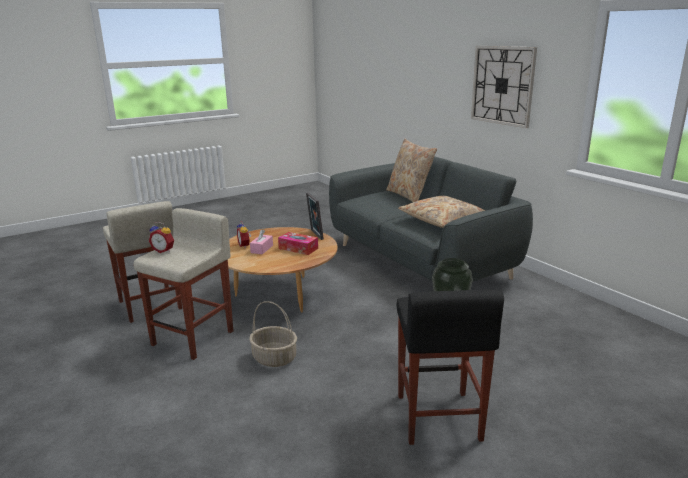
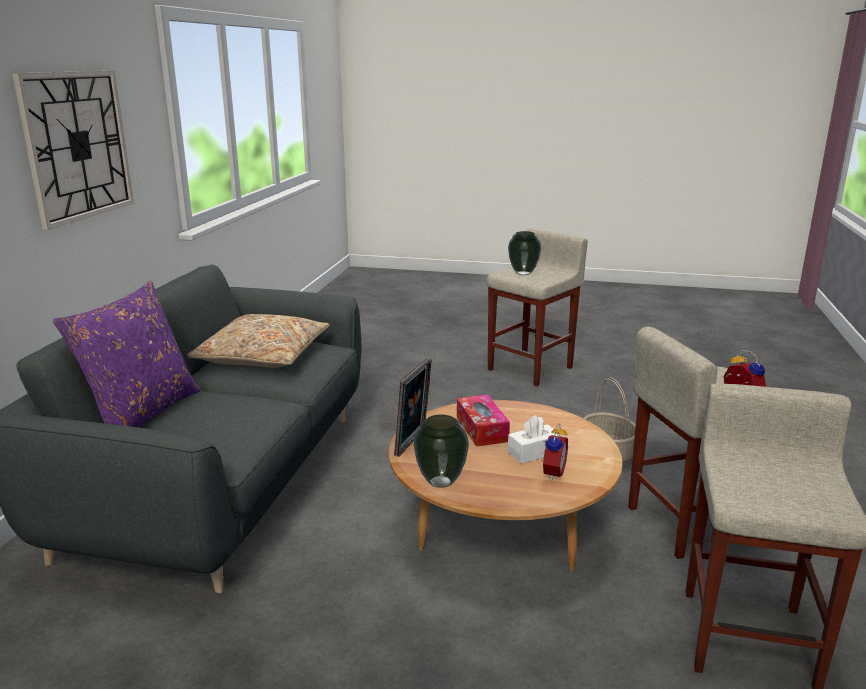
camera: 135 degrees left, 0 degrees up
pink tissue box [250,229,273,254] -> white tissue box [508,415,562,464]
beige pillow [386,139,437,202] -> purple pillow [53,281,200,428]
black stool [397,290,504,445] -> beige stool [487,228,588,386]
none -> vase [413,415,469,488]

